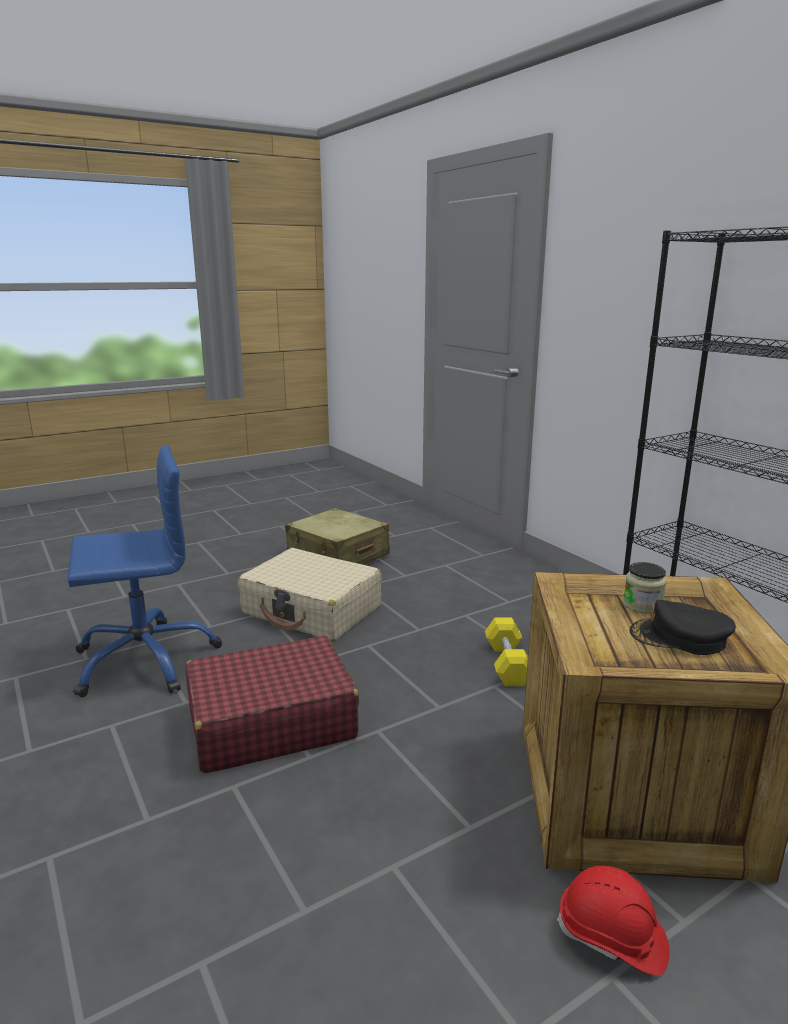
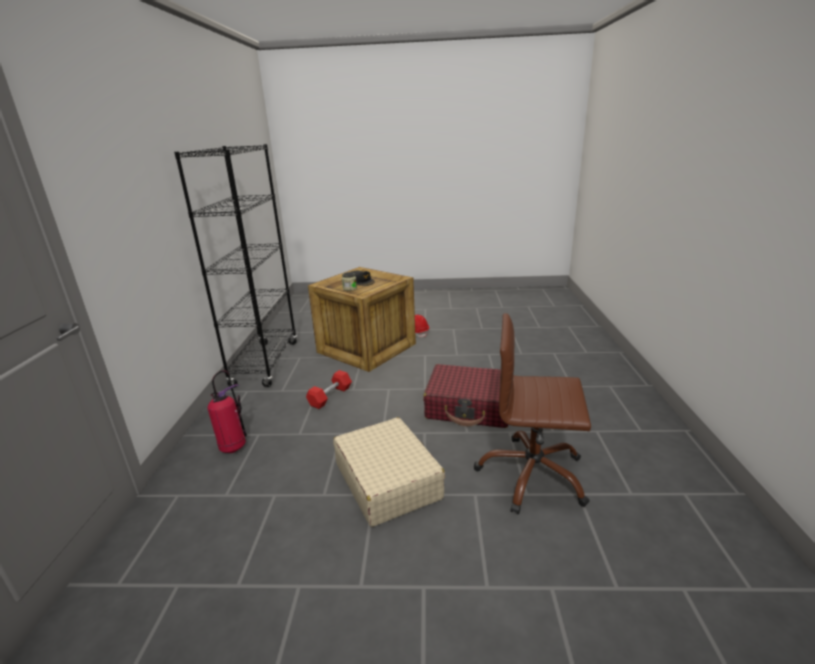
camera: 145 degrees left, 5 degrees up
blue office chair [68,445,222,697] -> brown office chair [474,313,591,514]
beige suitcase [285,508,390,565] -> none
yellow dumbbell [485,618,528,686] -> red dumbbell [306,370,352,409]
none -> fire extinguisher [207,370,247,453]

